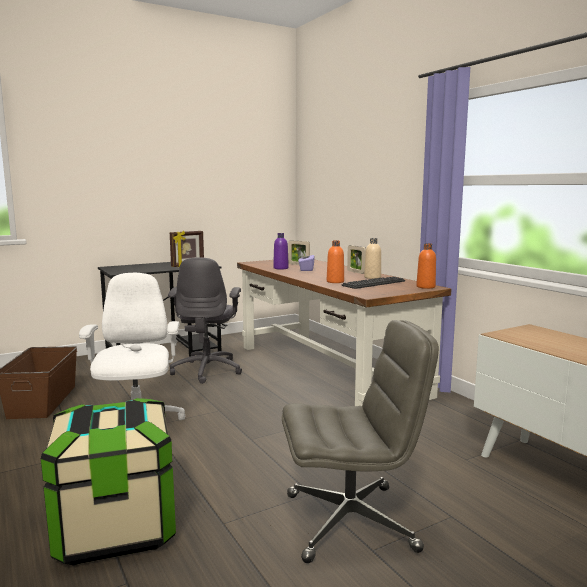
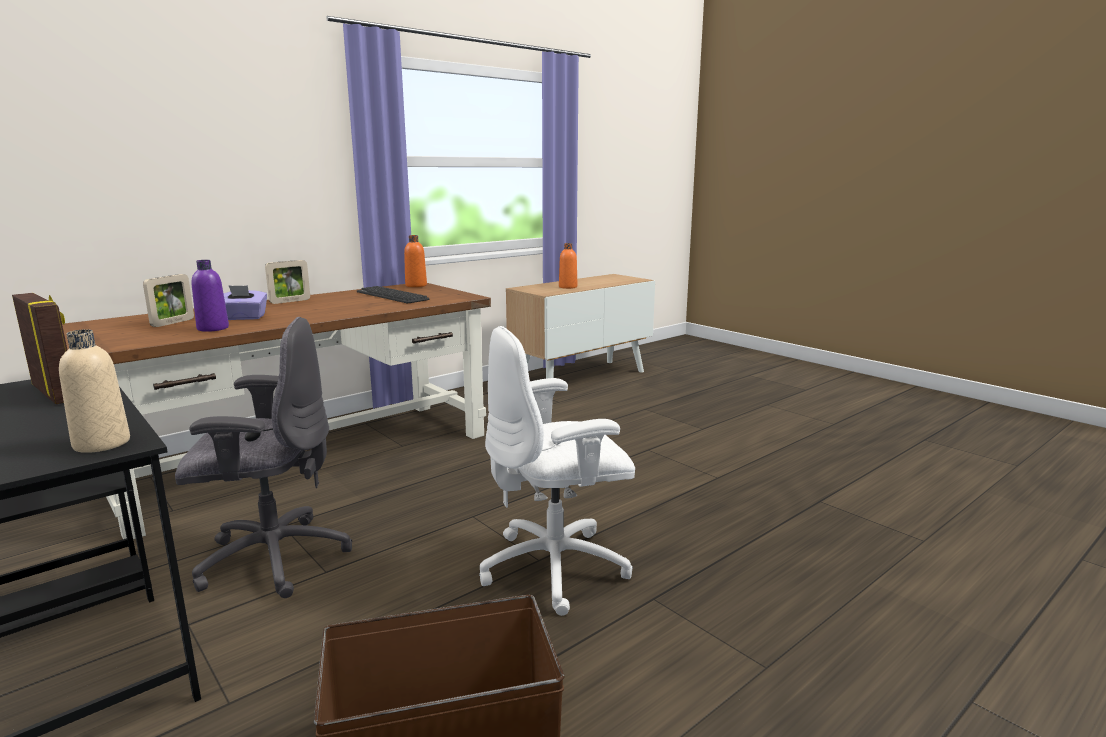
camera: 100 degrees left, 5 degrees up
storage box [41,398,176,565] -> none
grey office chair [282,320,439,563] -> none
orange bottle [327,240,344,283] -> orange bottle moved to [559,243,577,289]
beige bottle [364,238,381,279] -> beige bottle moved to [59,329,130,453]

